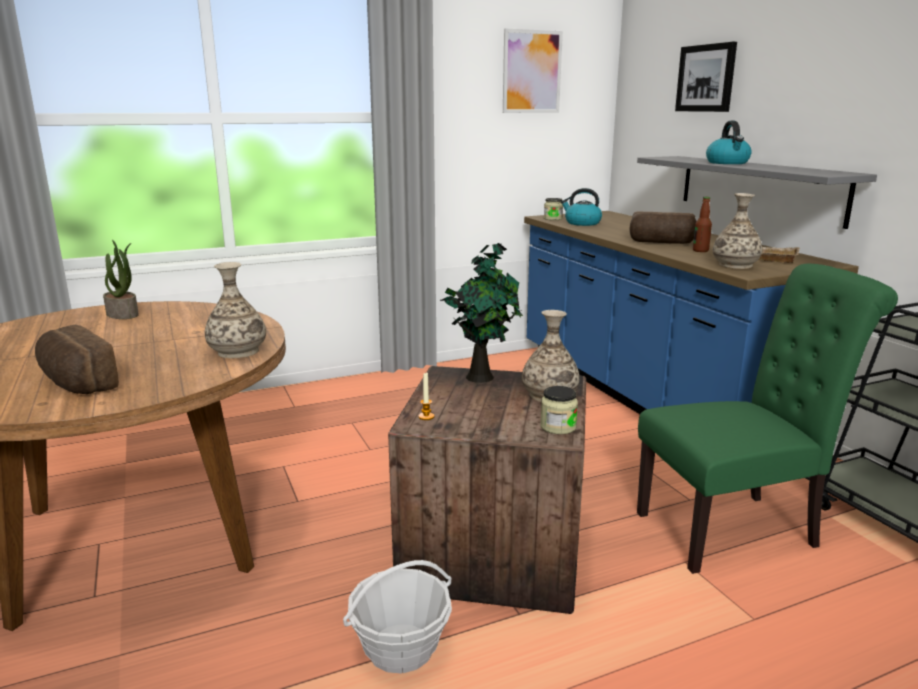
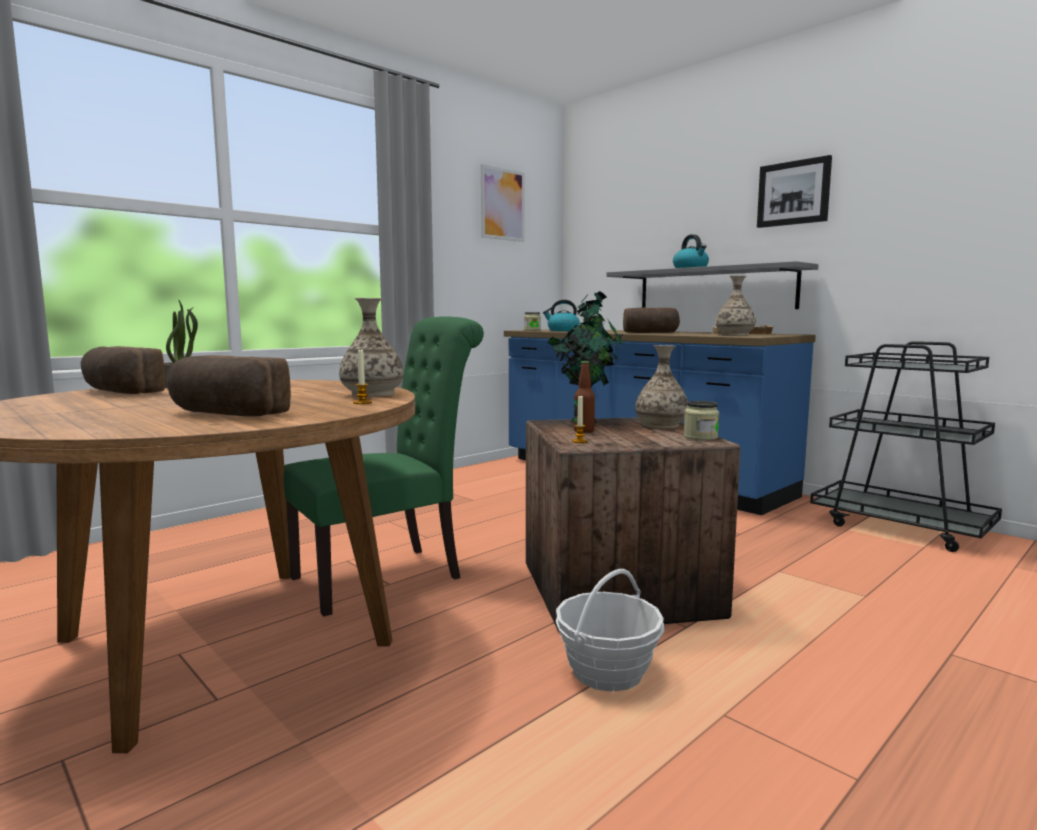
camera: 20 degrees left, 10 degrees down
green chair [637,264,898,574] -> green chair moved to [284,316,484,617]
picture [675,42,737,112] -> picture moved to [757,155,832,228]
bottle [693,197,712,252] -> bottle moved to [574,361,595,433]
none -> bread [81,346,165,394]
none -> candle [353,348,372,404]

